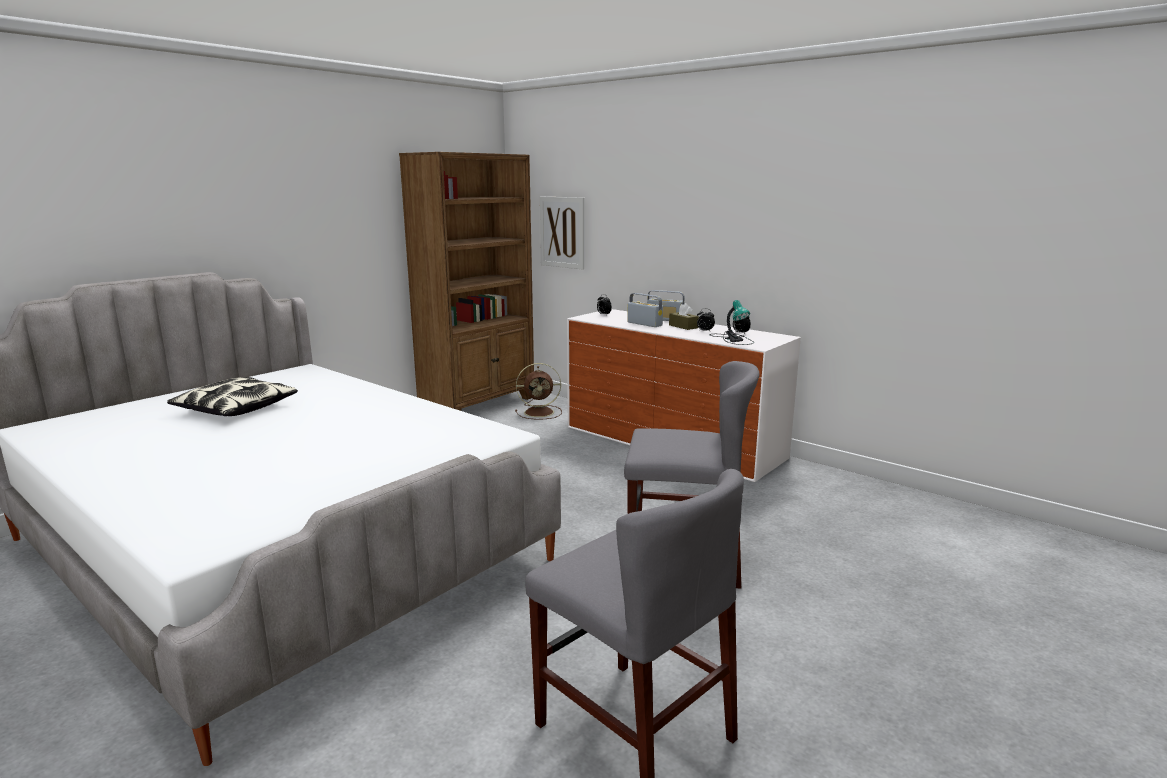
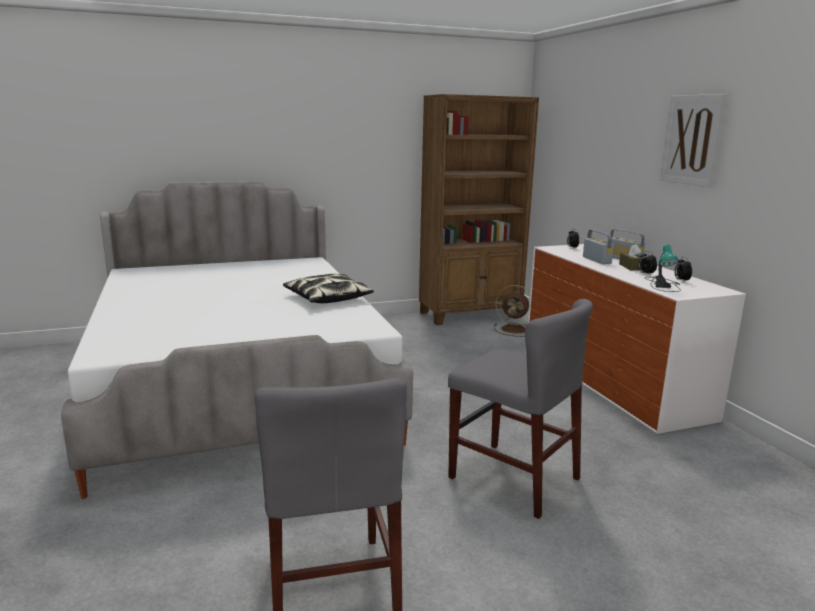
camera: 30 degrees right, 0 degrees up
pillow [167,377,298,416] -> pillow moved to [283,274,374,303]
picture [540,197,584,270] -> picture moved to [659,94,728,187]

